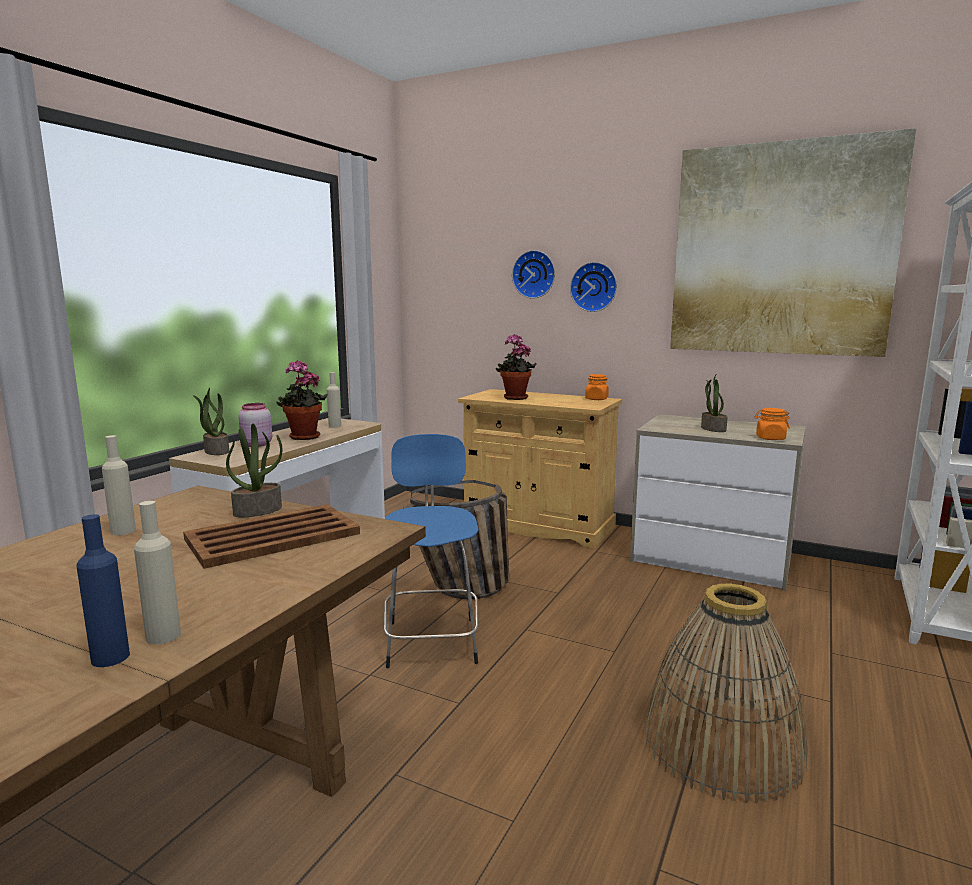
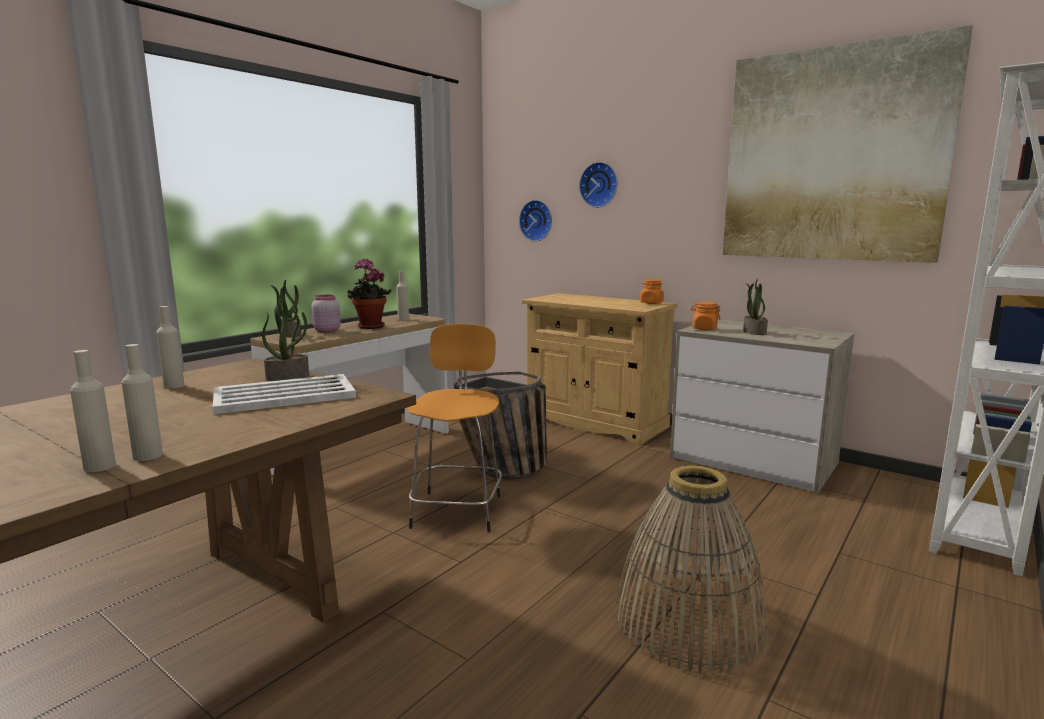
camera: 10 degrees right, 0 degrees up
blue bottle [77,514,130,667] -> beige bottle [70,350,116,472]
brown tray [183,504,360,569] -> white tray [213,374,356,414]
blue stool [384,434,479,668] -> orange stool [408,324,502,532]
potted plant [496,334,537,400] -> none
wall clock [570,262,617,312] -> wall clock moved to [519,200,552,242]
orange jar [754,408,790,440] -> orange jar moved to [690,302,721,330]

